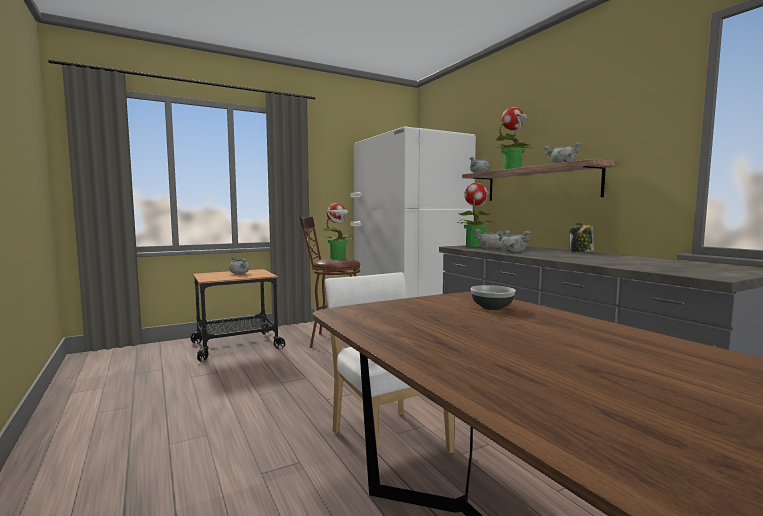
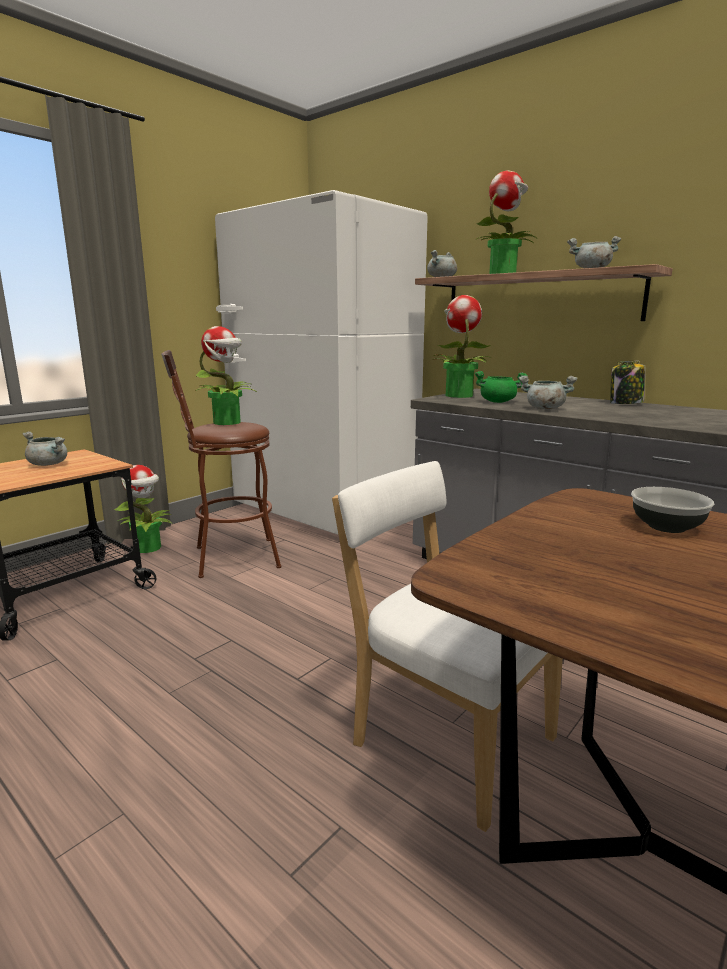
camera: 20 degrees left, 10 degrees up
grey cooking pot [475,229,510,249] -> green cooking pot [475,371,528,403]
none -> potted plant [114,465,172,553]

